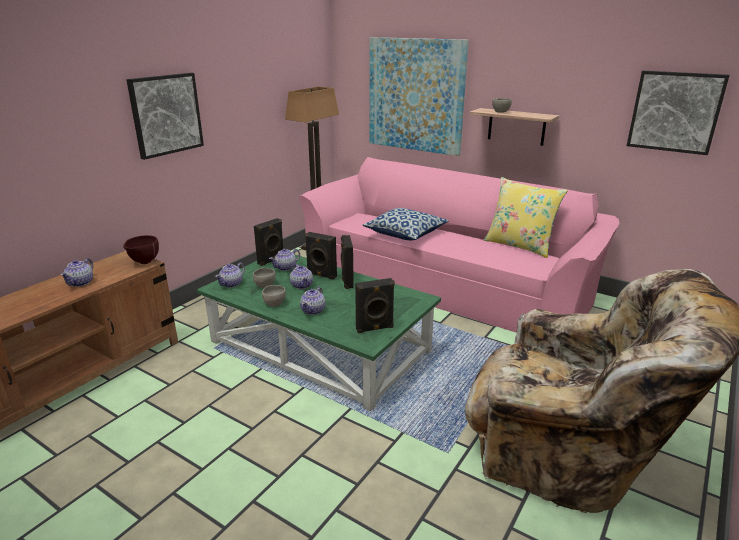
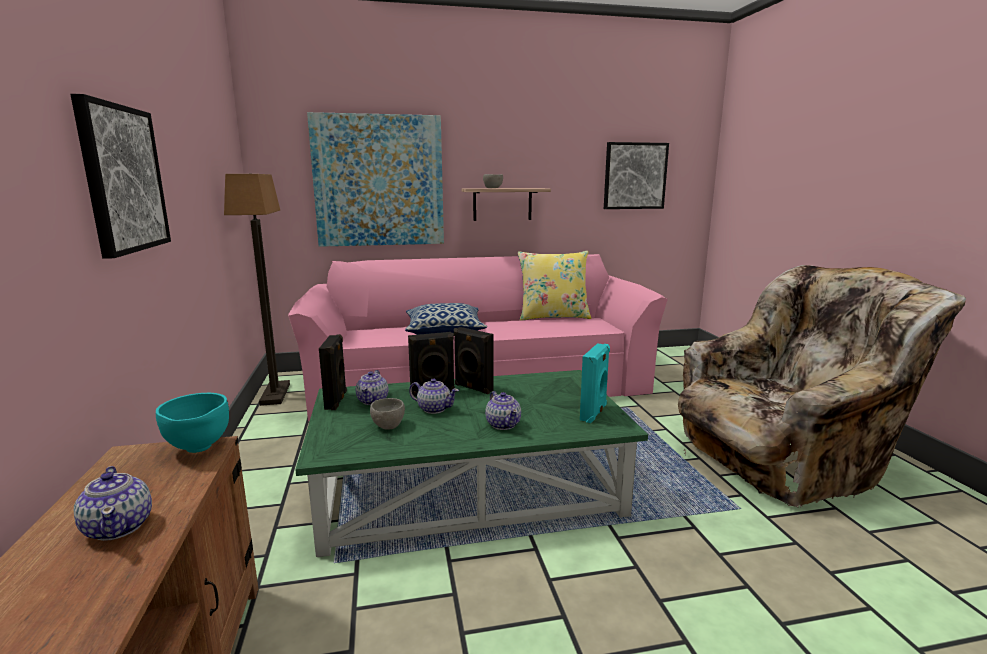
camera: 45 degrees left, 10 degrees down
brown bowl [123,235,159,264] -> turquoise bowl [156,393,229,453]
teapot [215,263,245,288] -> none
grey bowl [262,285,286,307] -> none
black speaker [355,278,395,333] -> turquoise speaker [580,343,610,423]

